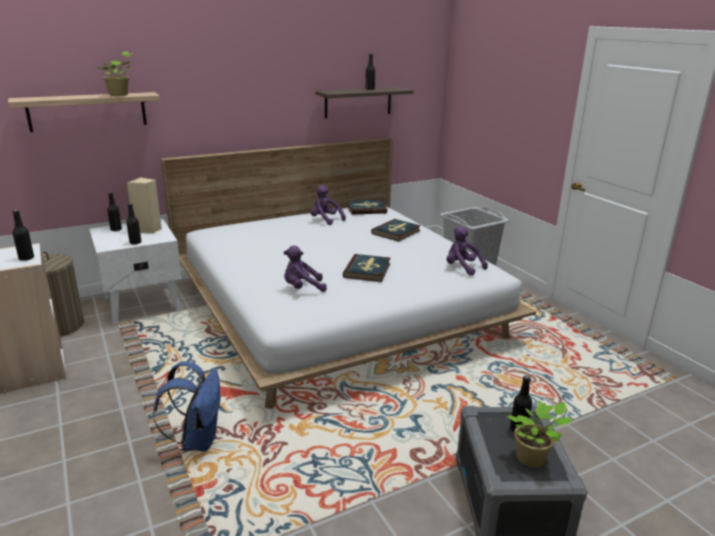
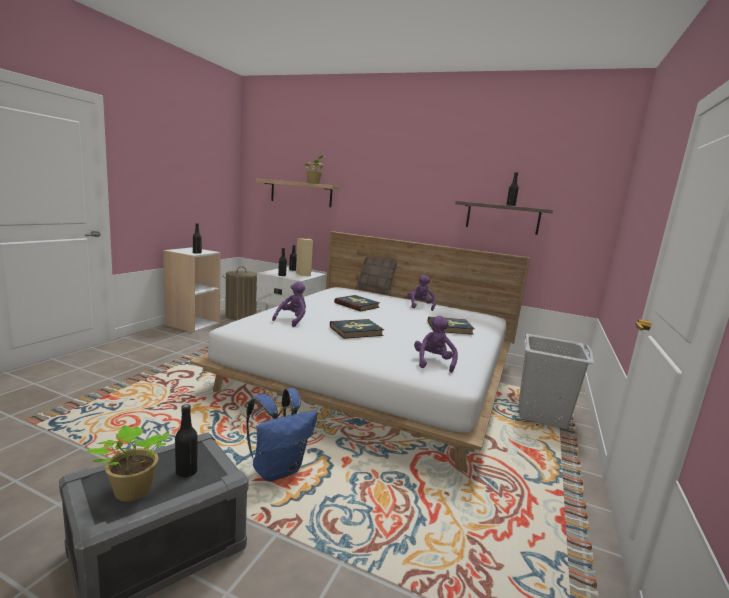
camera: 50 degrees right, 10 degrees down
blue backpack [153,361,221,452] -> blue backpack moved to [246,388,317,481]
purple plush toy [283,246,327,292] -> purple plush toy turned 75 degrees clockwise [272,282,306,327]
book [348,200,387,215] -> book moved to [334,295,380,312]
none -> pillow [355,256,397,296]

